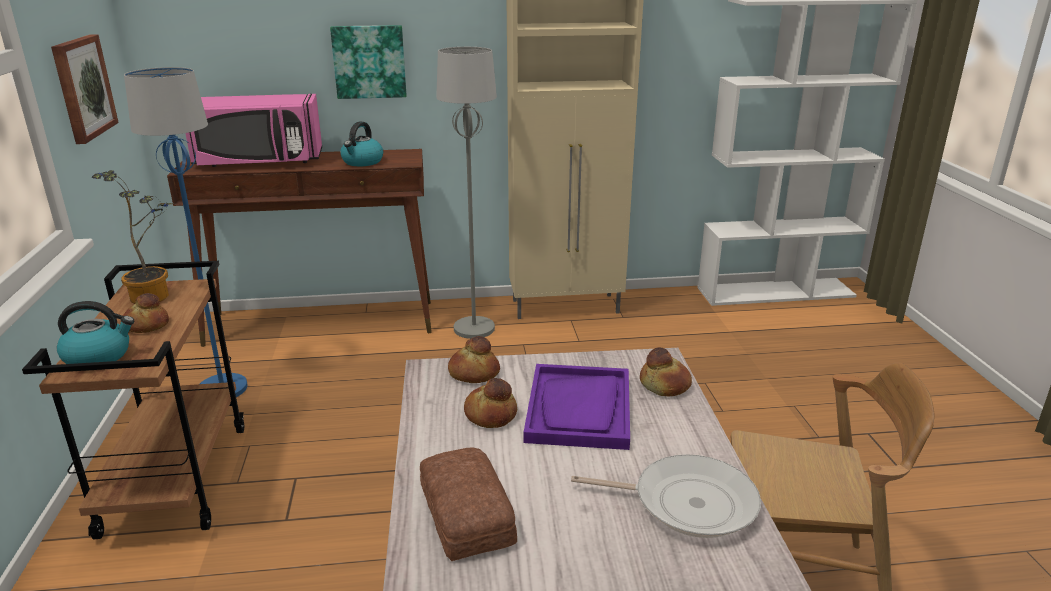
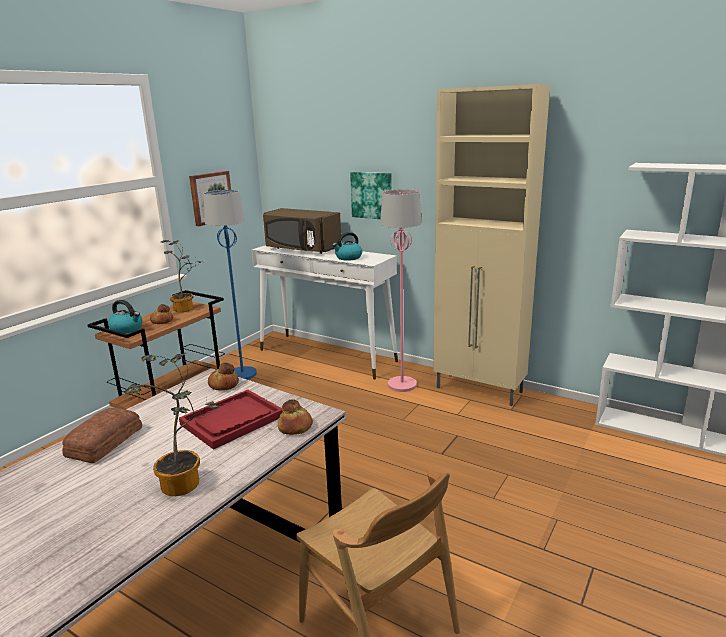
camera: 40 degrees right, 5 degrees down
brown console table [167,149,432,347] -> white console table [252,245,398,379]
pink microwave [185,94,322,167] -> brown microwave [263,208,341,254]
grey floor lamp [436,47,497,339] -> pink floor lamp [380,189,422,392]
bread [464,378,517,428] -> none
purple tray [524,364,630,450] -> red tray [179,389,282,450]
frying pan [571,454,761,538] -> potted plant [125,352,220,496]

